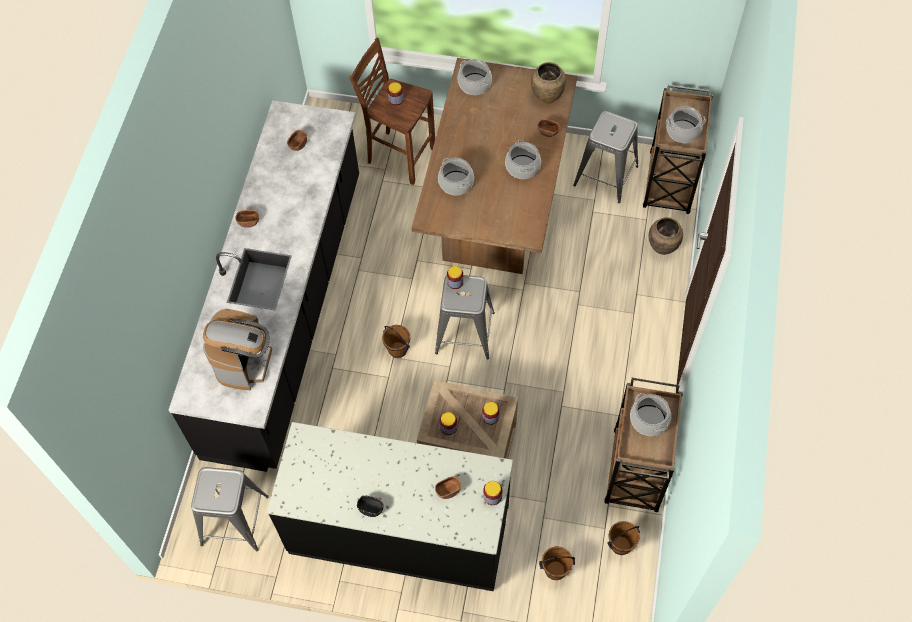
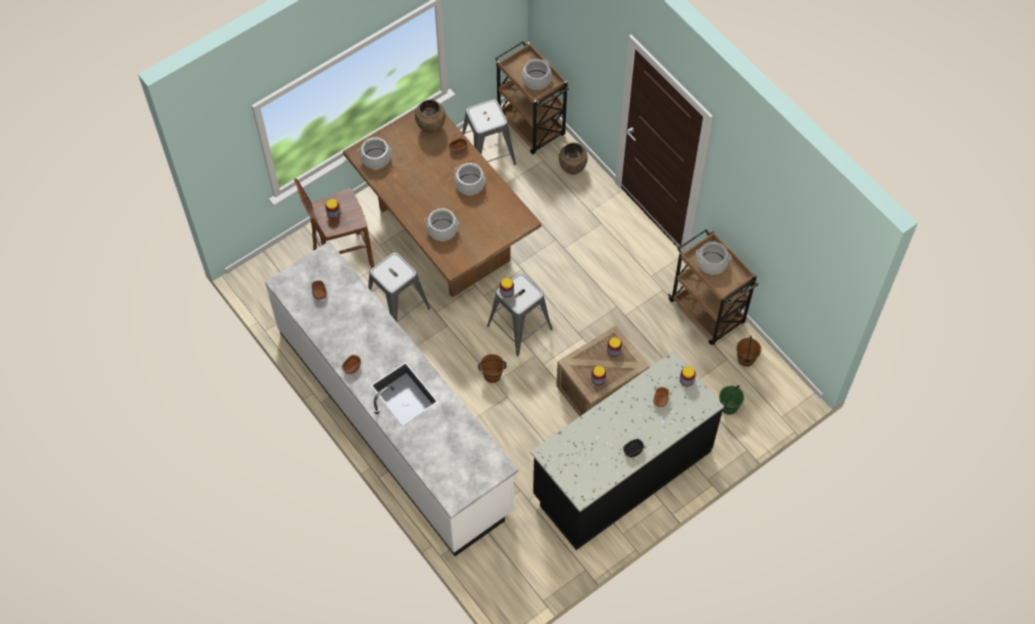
camera: 50 degrees left, 0 degrees up
black counter [169,100,359,472] -> white counter [265,241,518,556]
grey stool [191,467,269,552] -> grey stool moved to [368,252,430,322]
coffee machine [203,309,272,390] -> none
brown bucket [539,546,575,580] -> green bucket [719,385,744,415]

